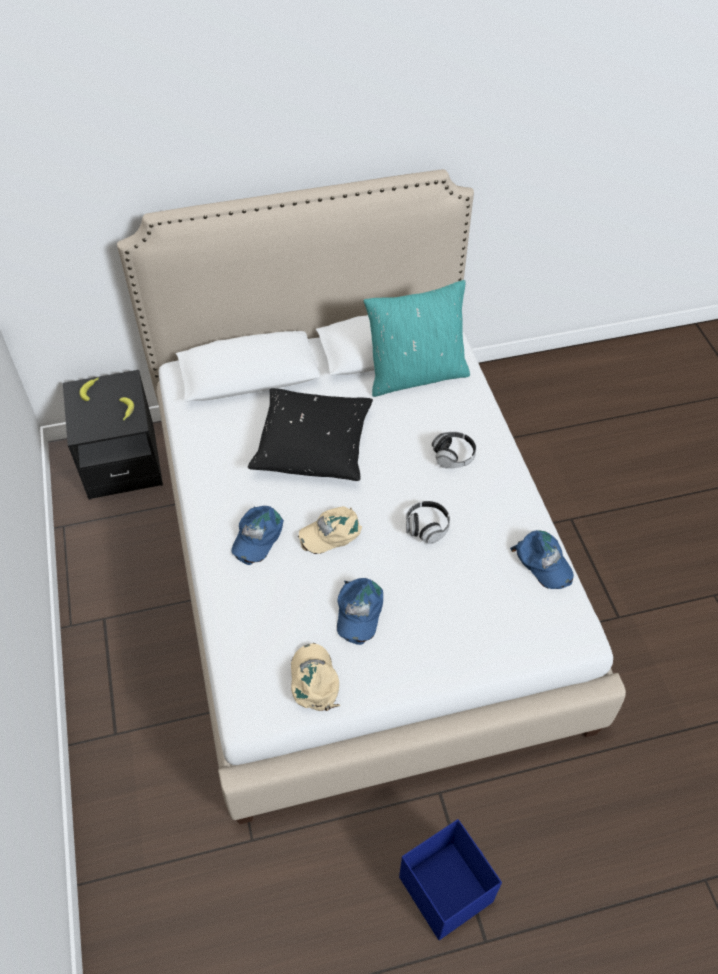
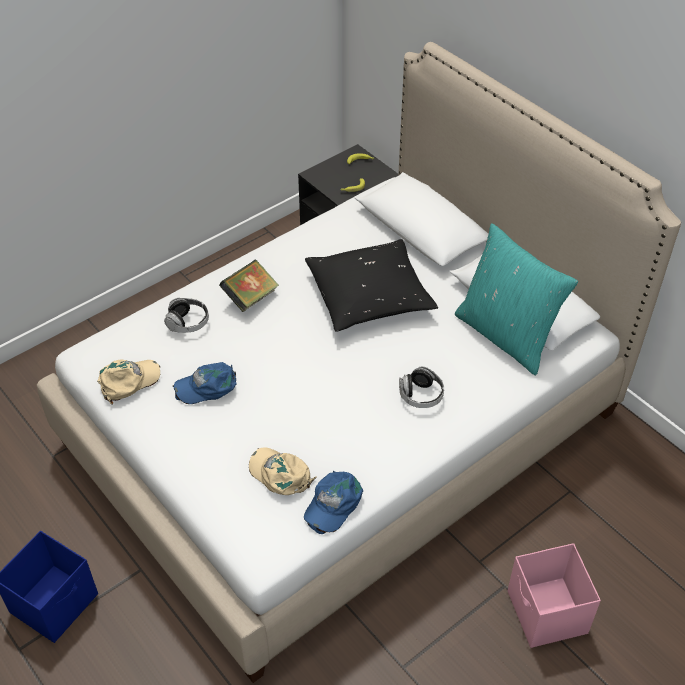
camera: 65 degrees right, 5 degrees down
blue cap [231,506,284,565] -> book [219,260,279,312]
beige cap [298,506,362,554] -> beige cap moved to [249,447,316,495]
headphones [406,501,450,544] -> headphones moved to [164,298,209,333]
none -> pink storage box [508,543,601,648]

